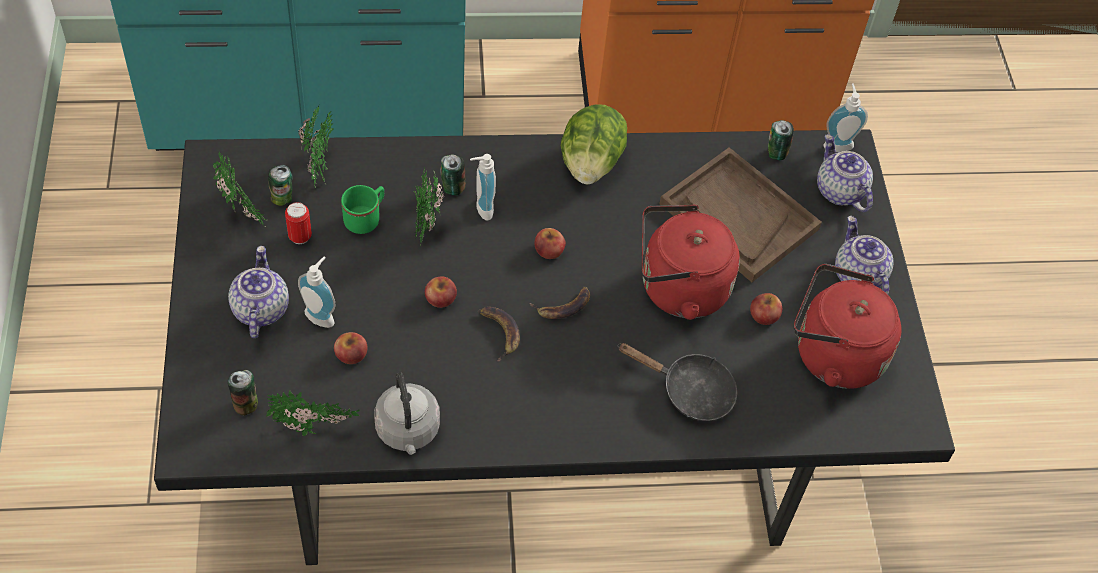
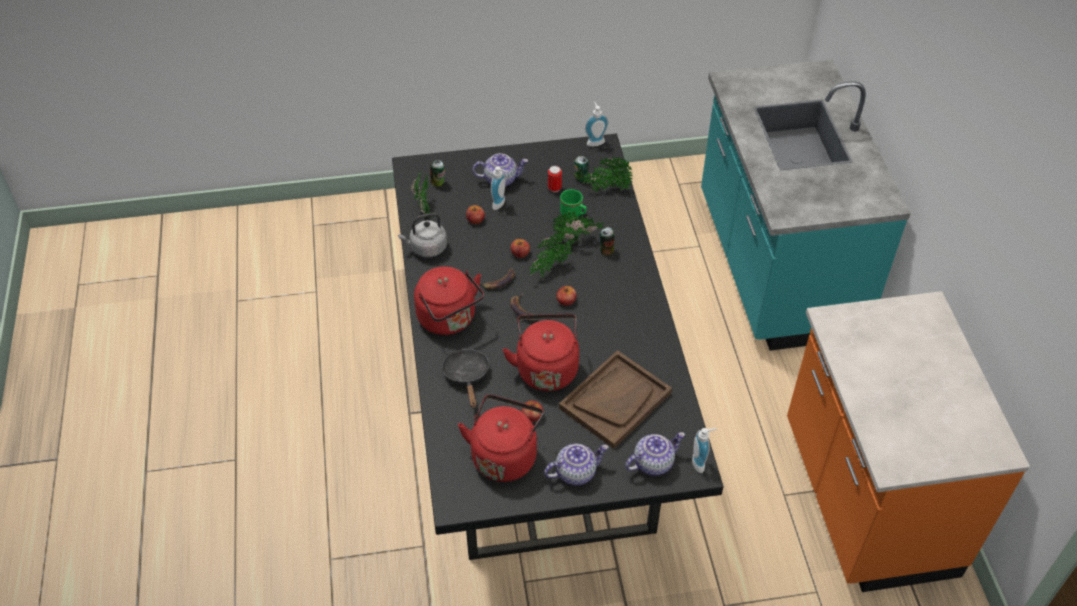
camera: 90 degrees right, 5 degrees down
potted plant [213,152,267,226] -> potted plant moved to [529,233,572,277]
soap dispenser [470,154,496,221] -> soap dispenser moved to [585,101,609,146]
lettuce [561,104,627,184] -> none
black frying pan [618,343,737,421] -> black frying pan turned 150 degrees clockwise [441,349,490,408]
can [768,120,794,160] -> none
none -> red kettle [414,266,484,335]

